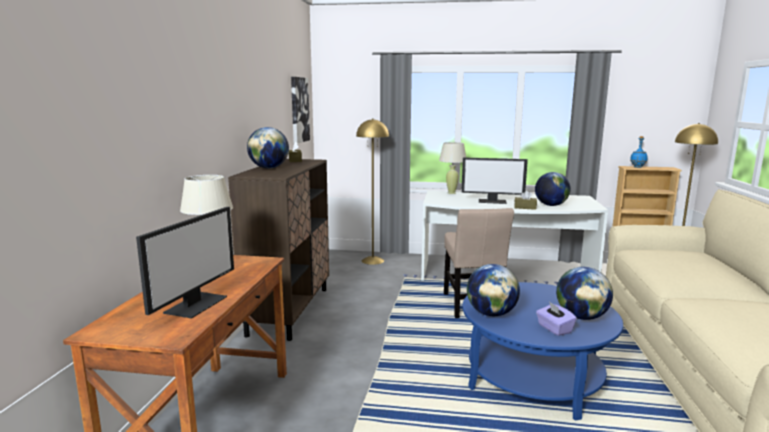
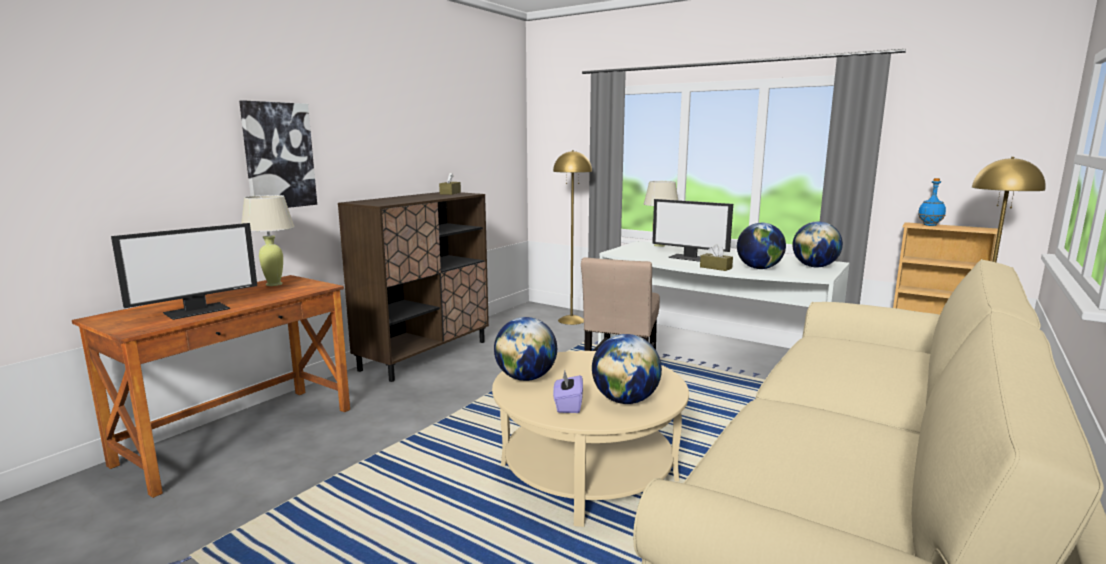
camera: 25 degrees right, 0 degrees up
globe [247,127,289,168] -> globe moved to [792,221,843,267]
picture [291,77,310,144] -> picture moved to [239,100,317,208]
blue coffee table [463,282,623,421] -> beige coffee table [492,351,689,527]

